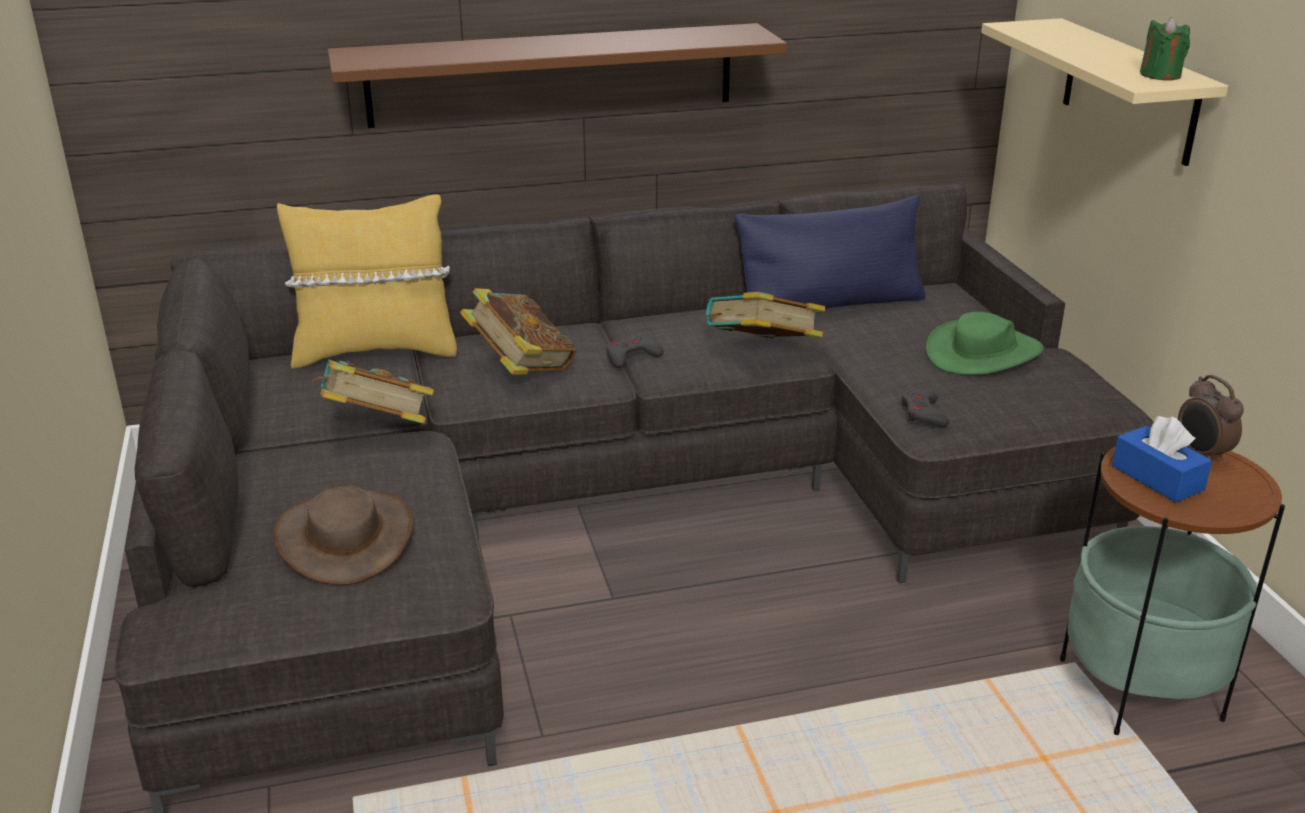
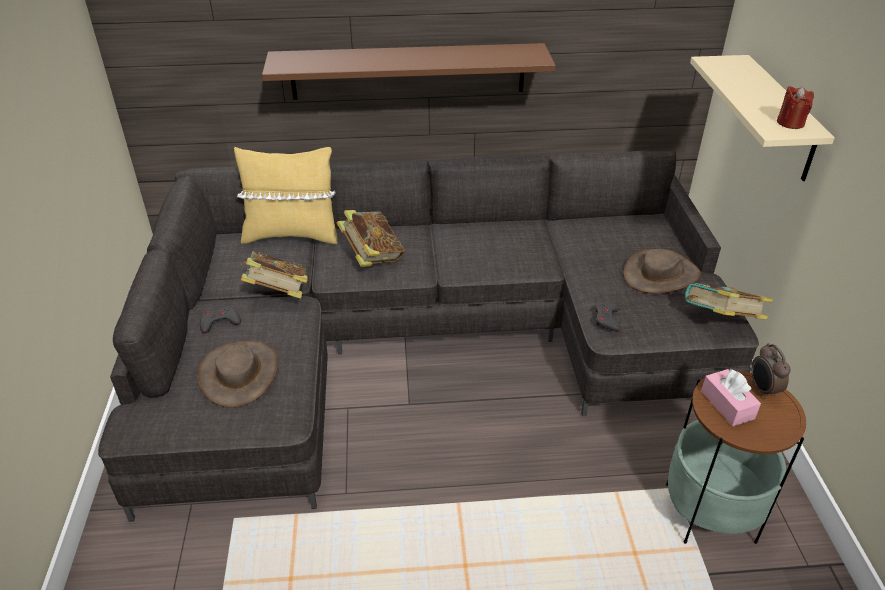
camera: 10 degrees right, 10 degrees up
grey game controller [606,336,663,368] -> grey game controller moved to [200,307,241,333]
book [705,292,825,339] -> book moved to [685,283,772,320]
blue pillow [734,196,926,309] -> none
green hat [926,312,1044,375] -> brown hat [623,249,701,293]
blue tissue box [1112,416,1212,502] -> pink tissue box [701,369,761,426]
green candle [1140,17,1190,81] -> red candle [777,86,814,129]

